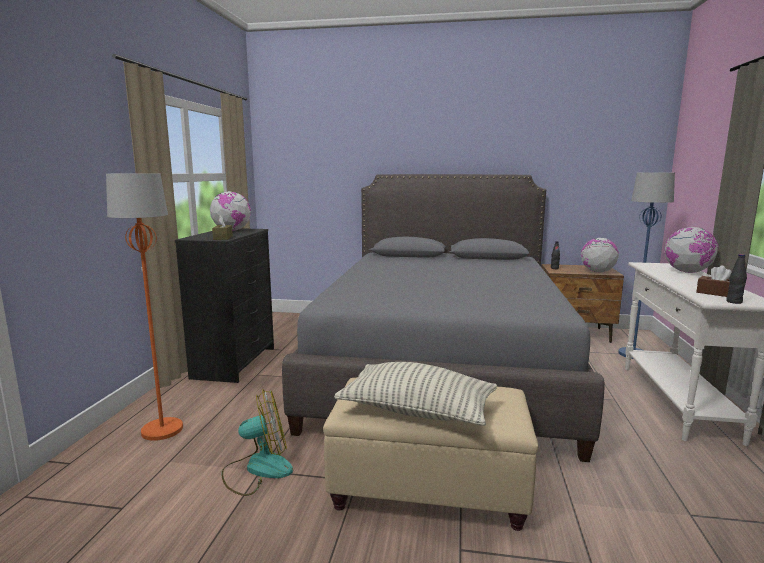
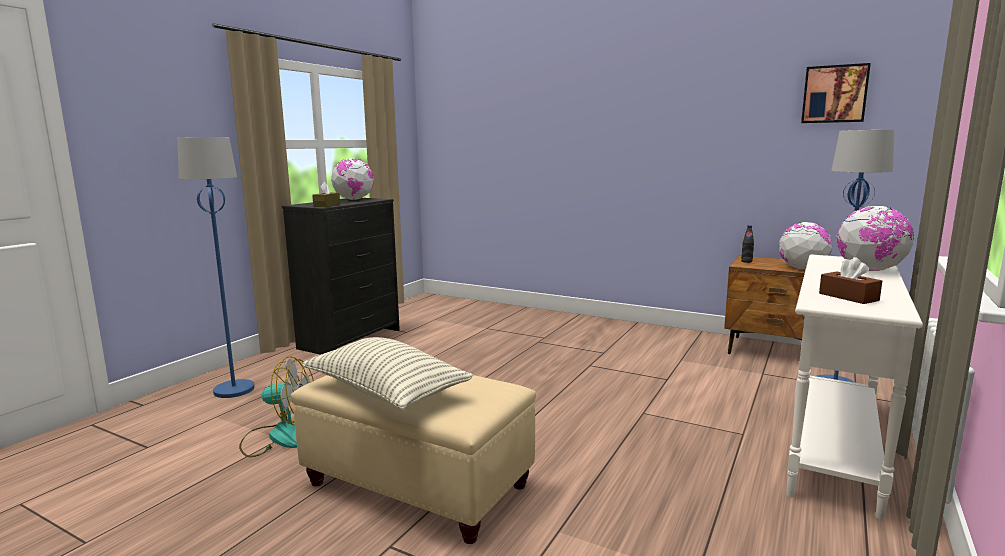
camera: 20 degrees right, 0 degrees up
orange floor lamp [106,173,183,441] -> blue floor lamp [177,137,255,398]
grey bed [282,174,605,462] -> none
black bottle [726,254,747,304] -> none
none -> picture [801,63,871,123]

